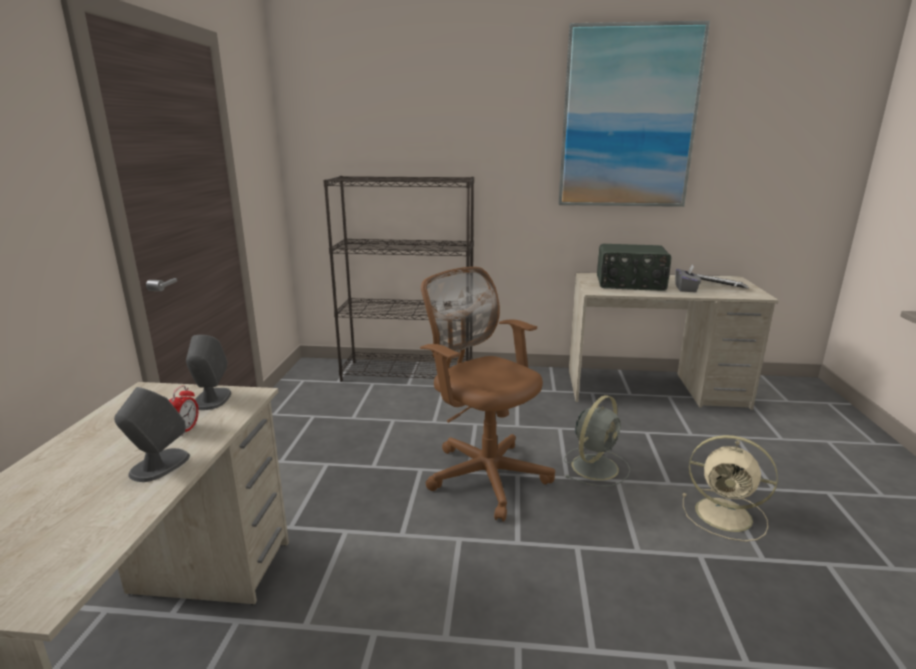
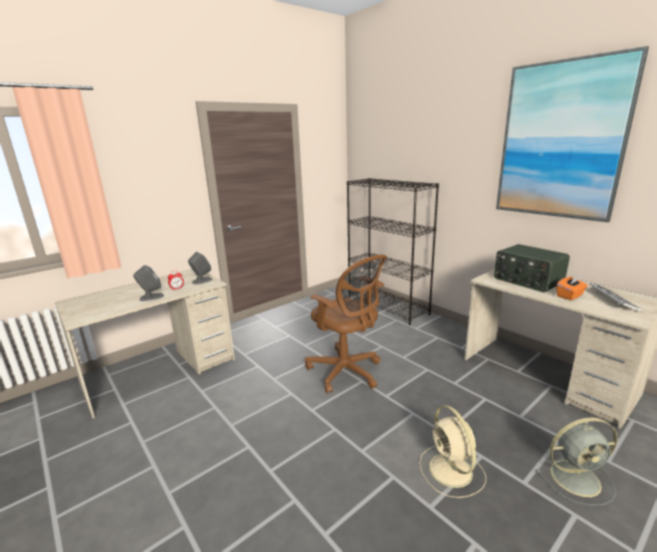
camera: 45 degrees right, 0 degrees up
brown office chair [420,267,555,522] -> brown office chair turned 135 degrees clockwise [305,254,387,393]
grey fan [564,395,630,487] -> grey fan moved to [536,417,617,506]
grey tissue box [675,265,701,292] -> orange tissue box [557,275,588,300]

